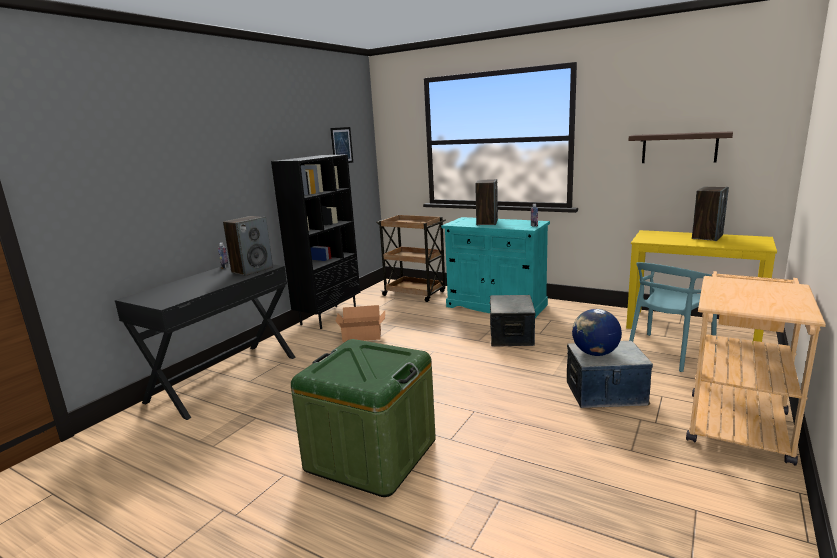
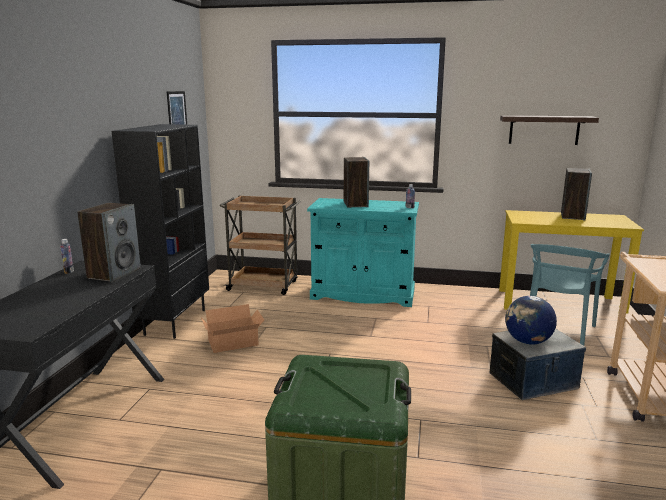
camera: 20 degrees left, 0 degrees up
storage box [490,295,536,346] -> none

